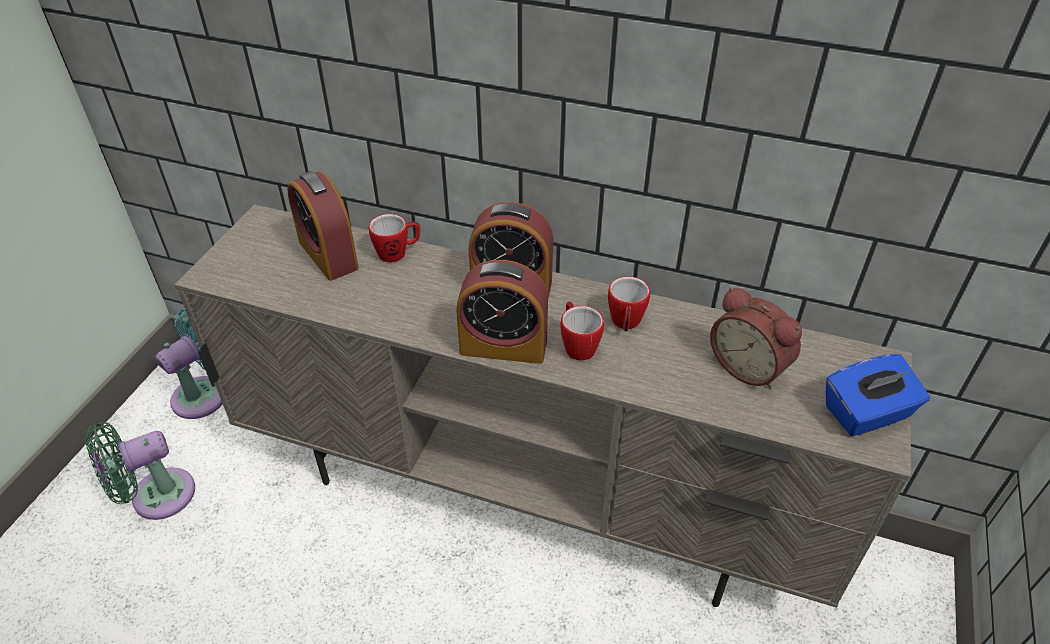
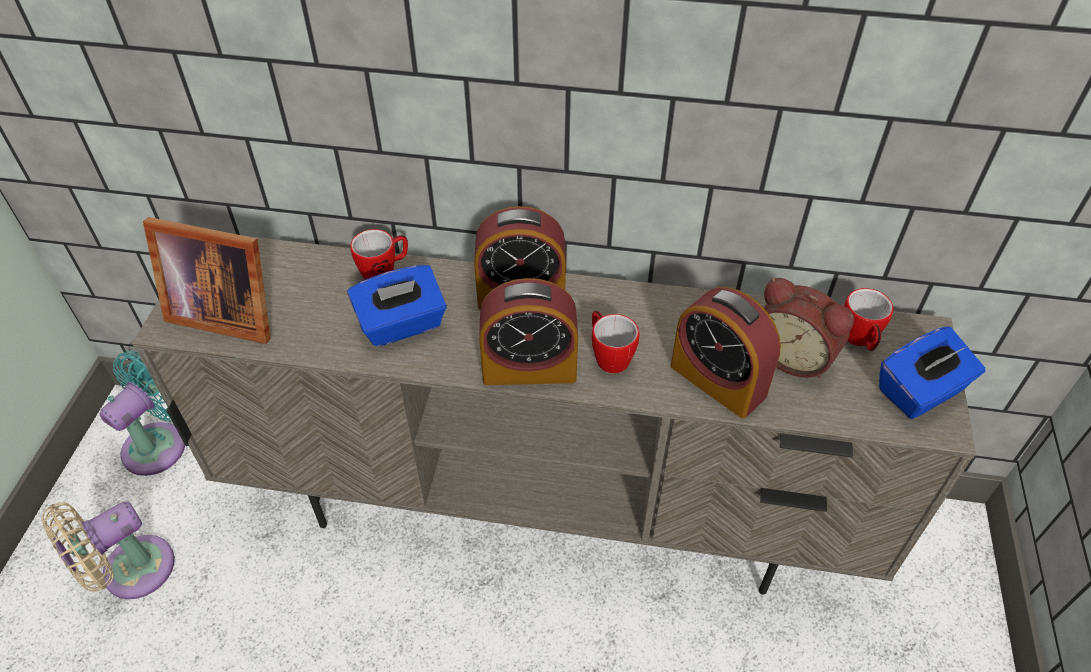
camera: 10 degrees left, 5 degrees up
green fan [85,422,195,520] -> beige fan [42,502,175,599]
alarm clock [287,171,359,281] -> alarm clock moved to [671,287,781,419]
mug [608,276,650,331] -> mug moved to [844,288,893,351]
none -> picture frame [143,217,271,344]
none -> blue tissue box [347,265,447,347]

